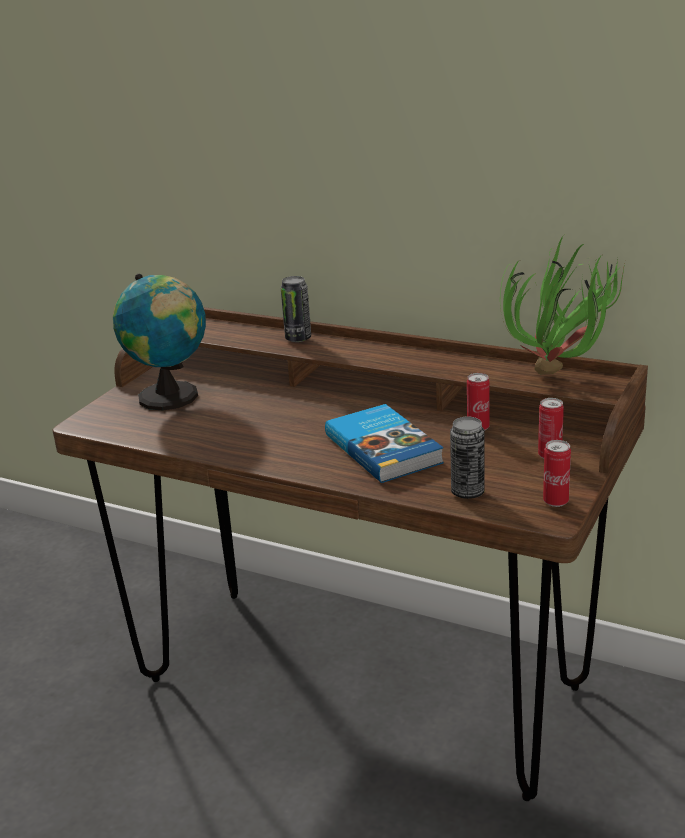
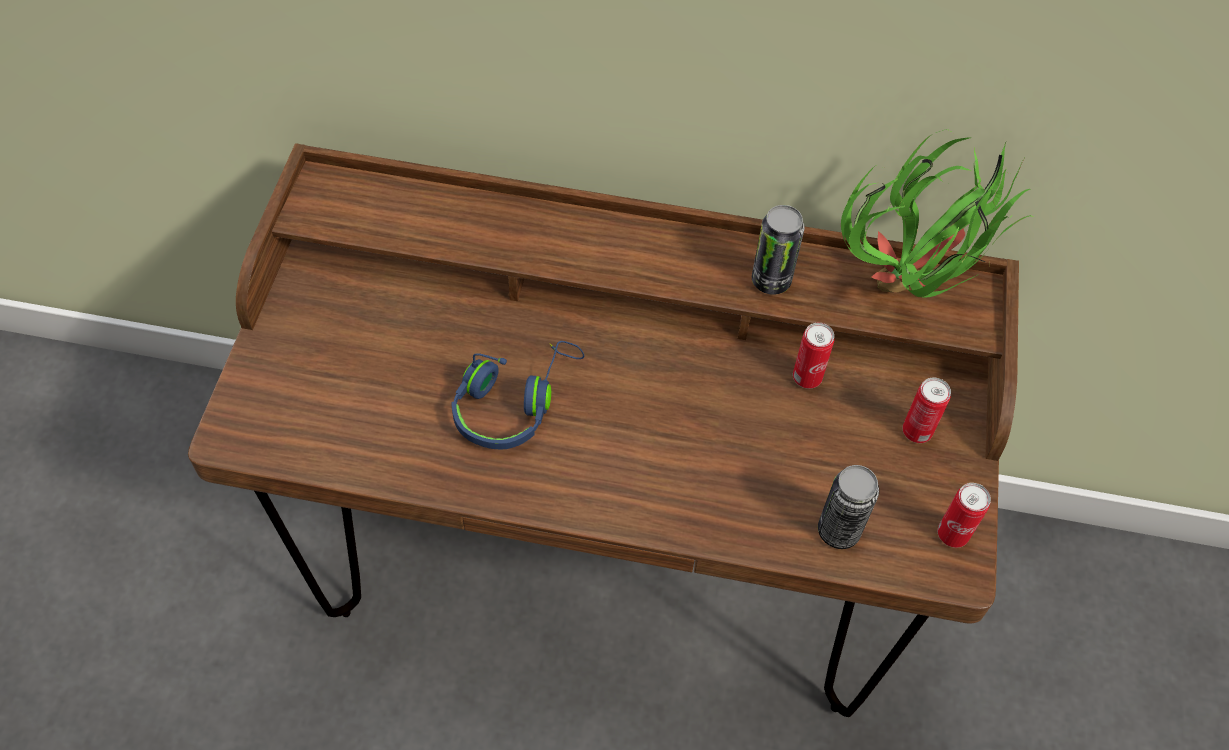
camera: 20 degrees left, 30 degrees up
globe [113,274,206,410] -> none
can [280,276,311,342] -> can moved to [752,205,805,295]
book [325,404,444,483] -> none
none -> blue headphones [452,341,584,449]

